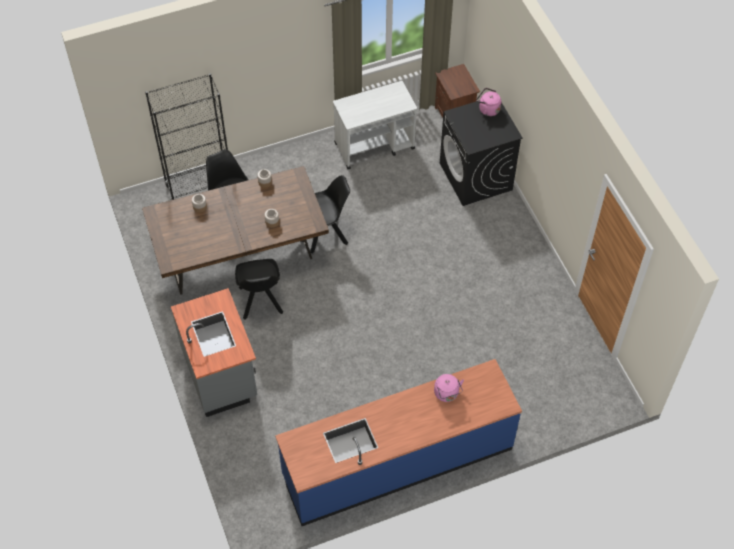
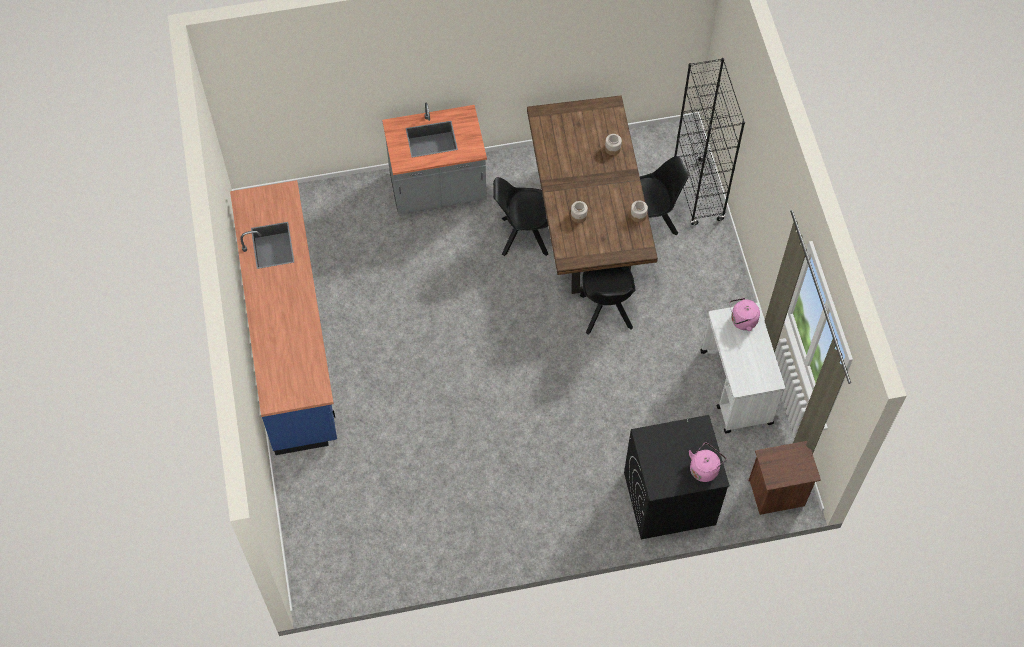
camera: 100 degrees right, 5 degrees up
pink kettle [434,374,464,402] -> pink kettle moved to [729,298,760,331]

